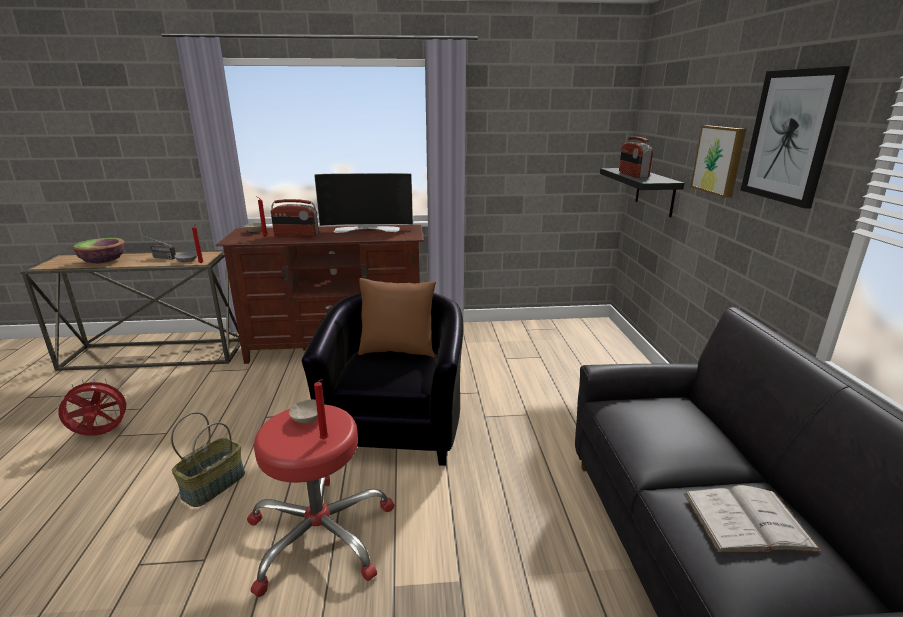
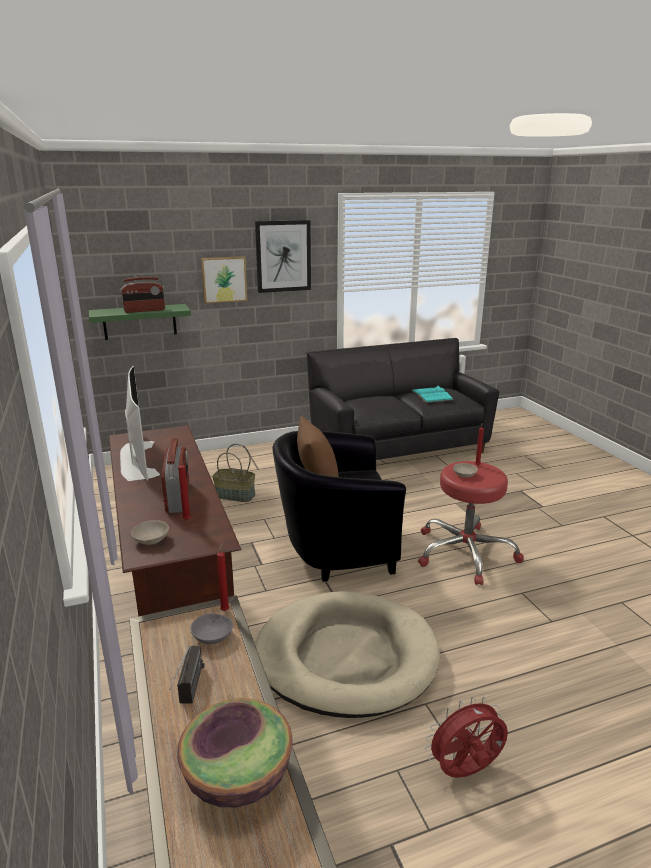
camera: 105 degrees left, 0 degrees up
red fan [58,378,131,436] -> red fan turned 105 degrees clockwise [425,697,508,778]
basket [171,412,245,507] -> basket moved to [212,444,255,502]
black shelf [600,168,684,218] -> green shelf [89,304,191,340]
white book [684,485,822,552] -> turquoise book [411,386,453,403]
none -> beige dog bed [255,591,440,718]

